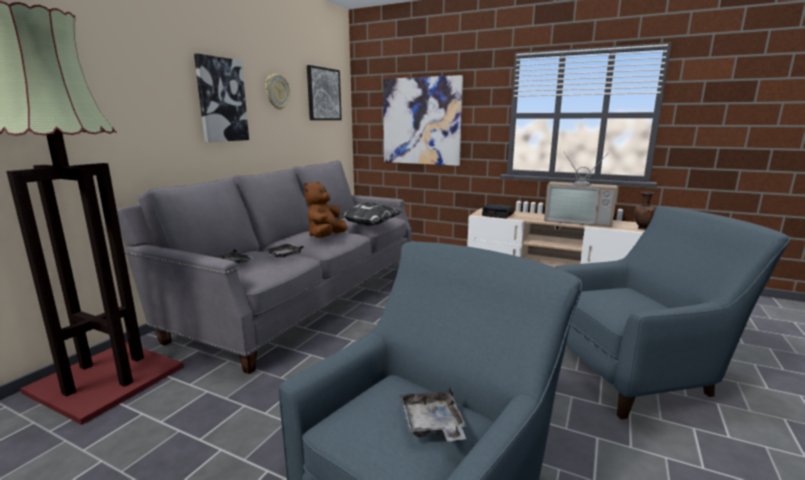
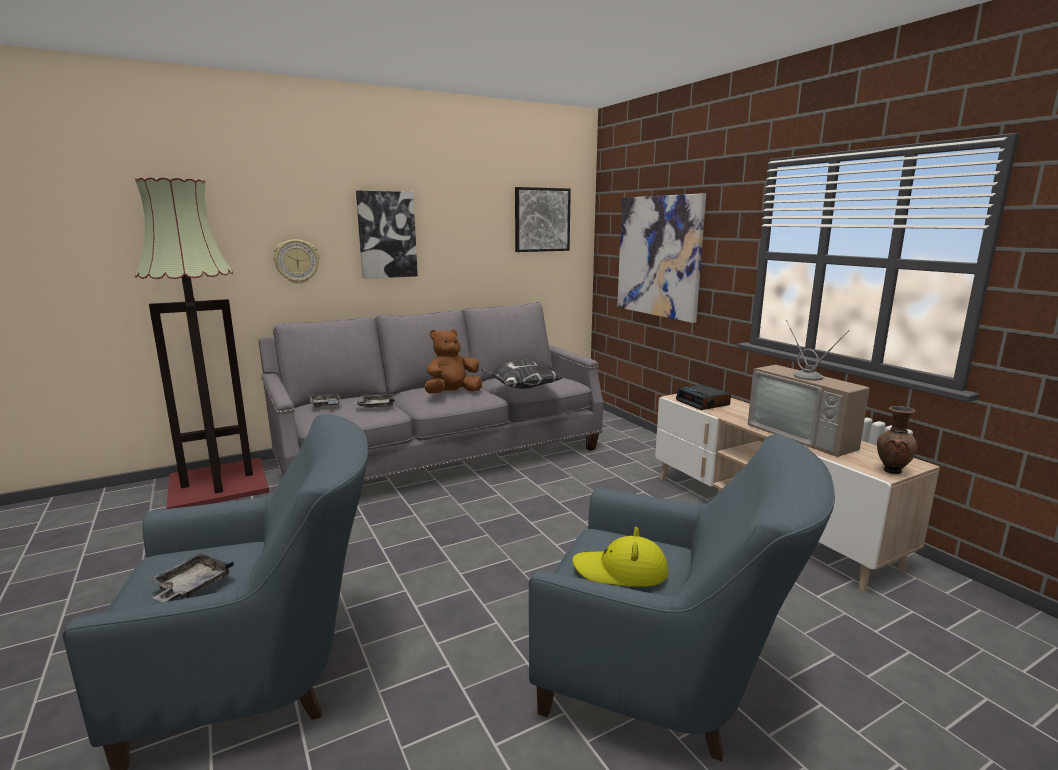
camera: 35 degrees right, 0 degrees up
wall clock [265,74,290,110] -> wall clock moved to [273,239,319,284]
none -> yellow hat [572,527,668,587]

